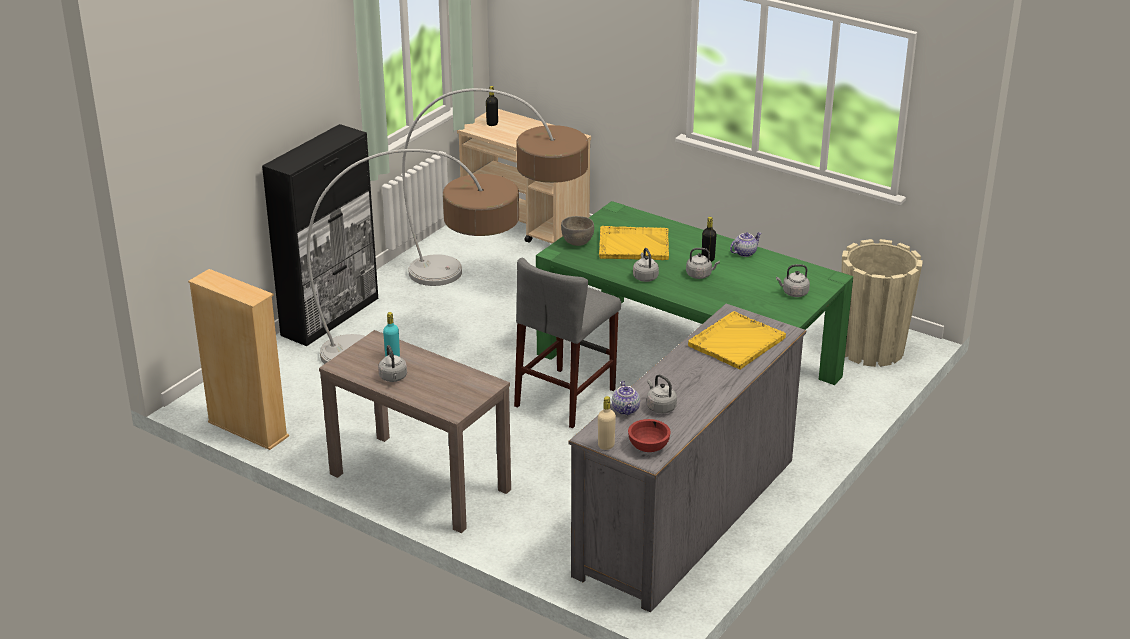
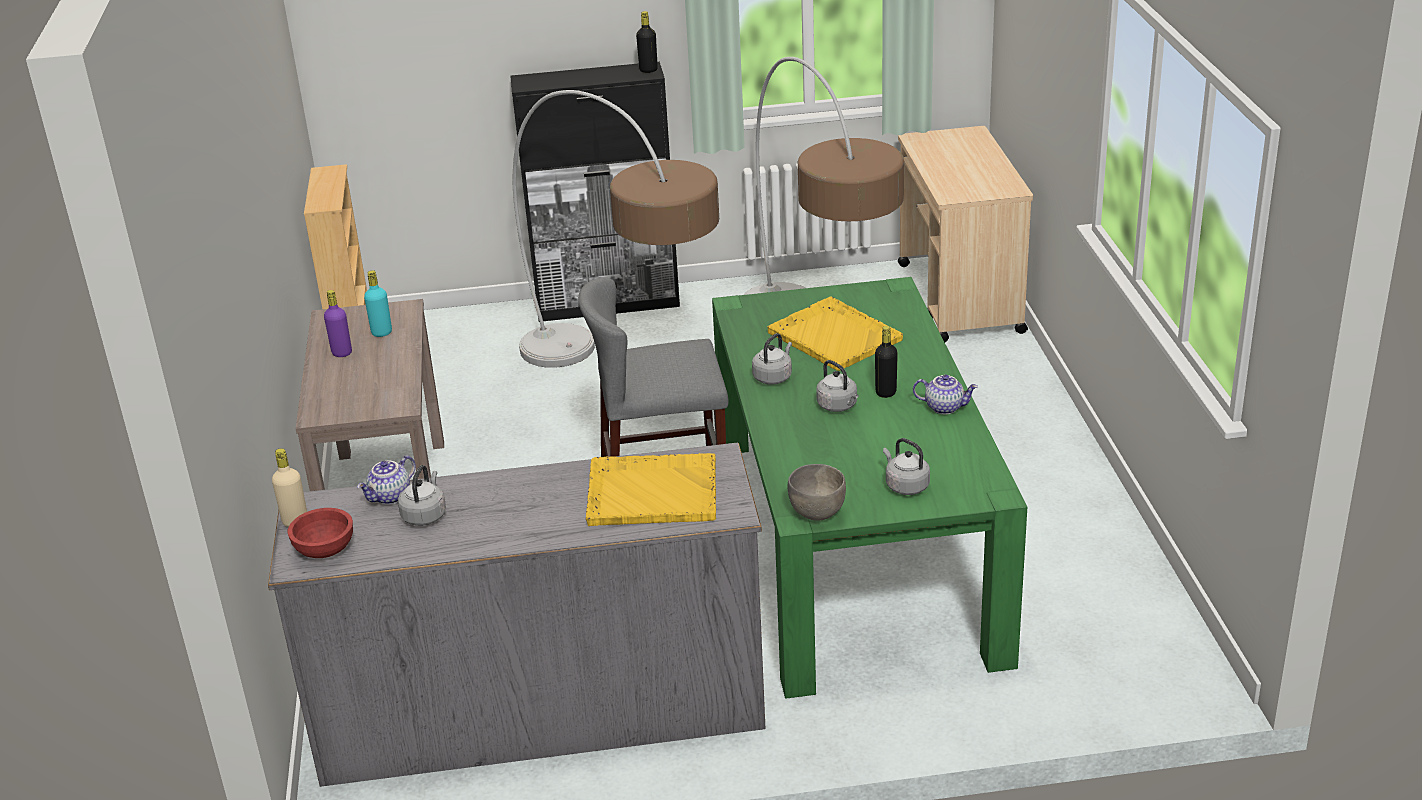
camera: 50 degrees right, 0 degrees up
grey kettle [378,345,407,382] -> purple bottle [324,290,352,357]
black bottle [486,86,498,126] -> black bottle moved to [636,11,658,73]
grey bowl [561,216,594,246] -> grey bowl moved to [788,464,846,521]
beige planter [841,239,923,367] -> none

